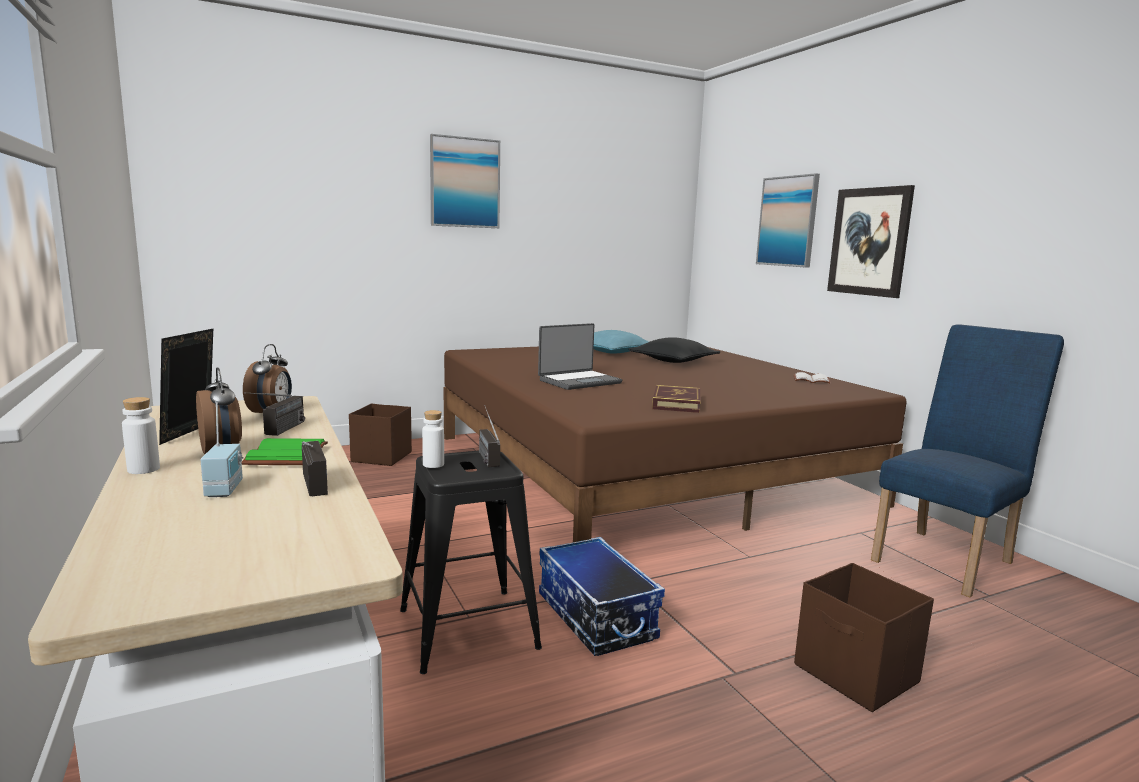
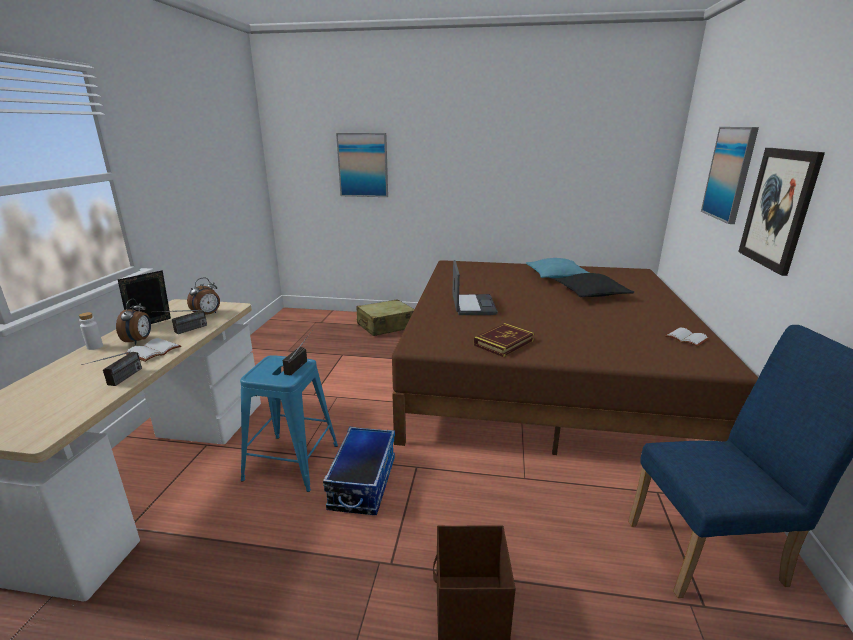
camera: 35 degrees right, 10 degrees up
radio [200,401,243,497] -> none
green book [242,438,328,465] -> white book [125,338,181,362]
brown storage box [349,404,412,466] -> beige suitcase [356,299,415,336]
black stool [400,451,542,674] -> blue stool [240,355,338,492]
white bottle [422,410,444,468] -> none
picture [430,134,500,228] -> picture moved to [336,133,388,197]
laptop [538,323,622,390] -> laptop turned 90 degrees counterclockwise [452,260,498,315]

